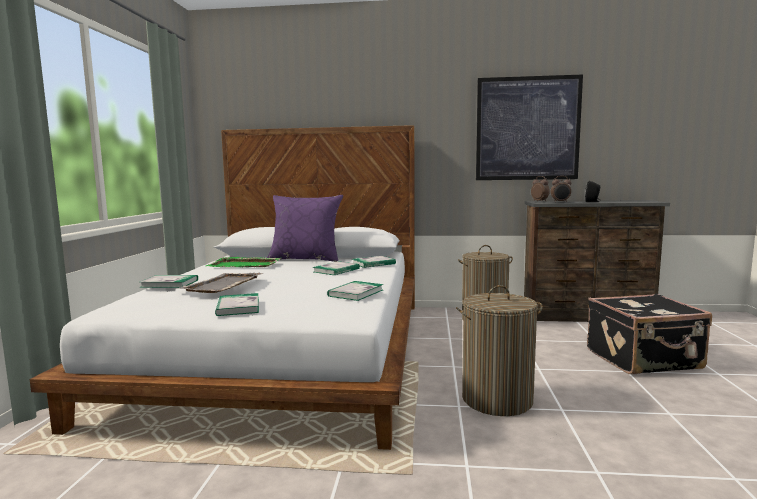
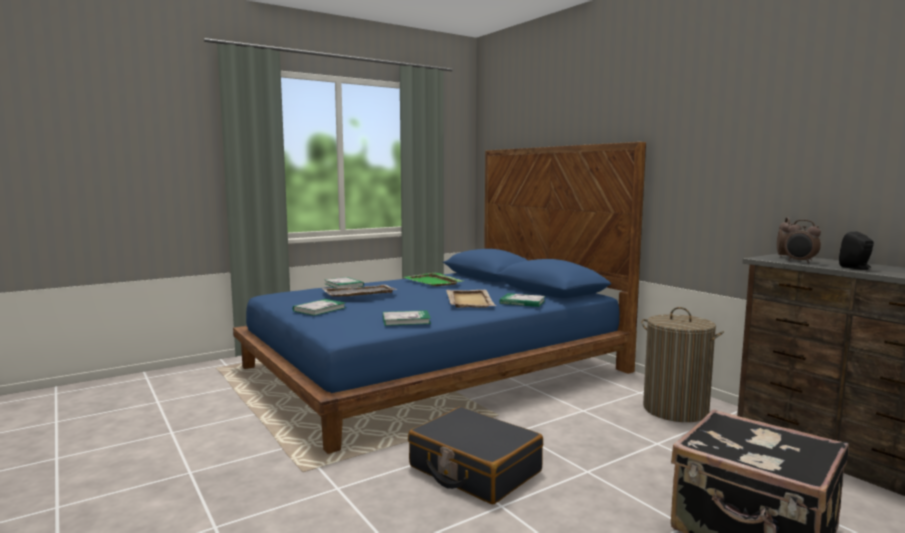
camera: 50 degrees right, 0 degrees up
white bed [29,125,415,450] -> blue bed [233,142,646,454]
purple pillow [267,195,343,262] -> none
book [312,261,360,275] -> beige tray [446,290,496,308]
laundry basket [456,285,543,416] -> black suitcase [408,407,543,504]
picture [476,75,583,180] -> none

